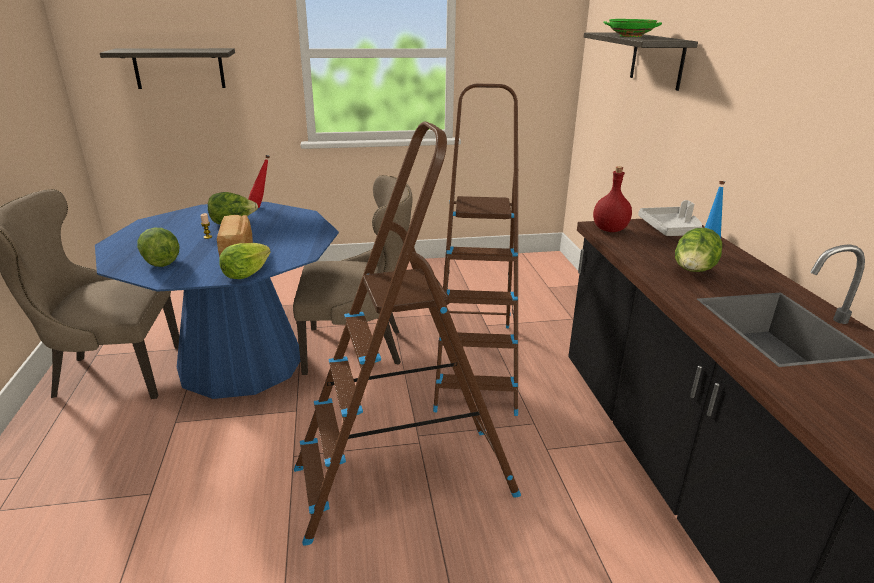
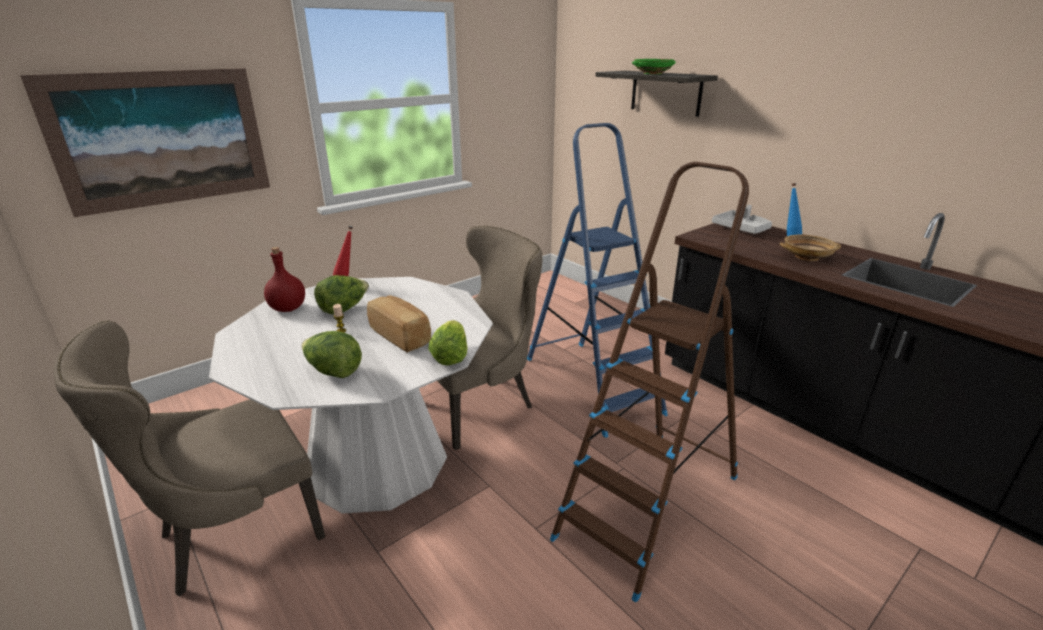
camera: 30 degrees left, 0 degrees up
blue dining table [95,202,339,399] -> white dining table [209,277,493,514]
shelf [100,48,235,89] -> picture [20,68,270,217]
brown step ladder [433,84,518,416] -> blue step ladder [527,123,668,438]
red bottle [593,166,632,232] -> red bottle moved to [264,247,305,312]
lettuce [675,228,722,272] -> beige bowl [780,235,841,261]

